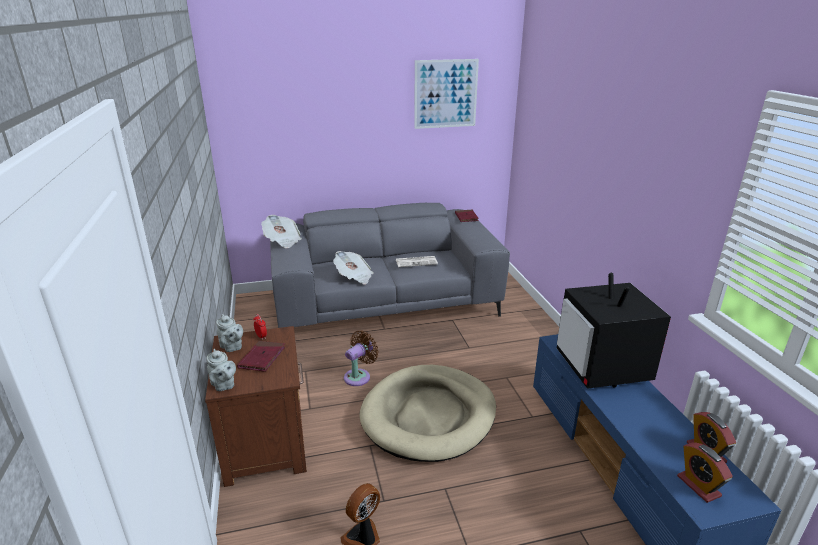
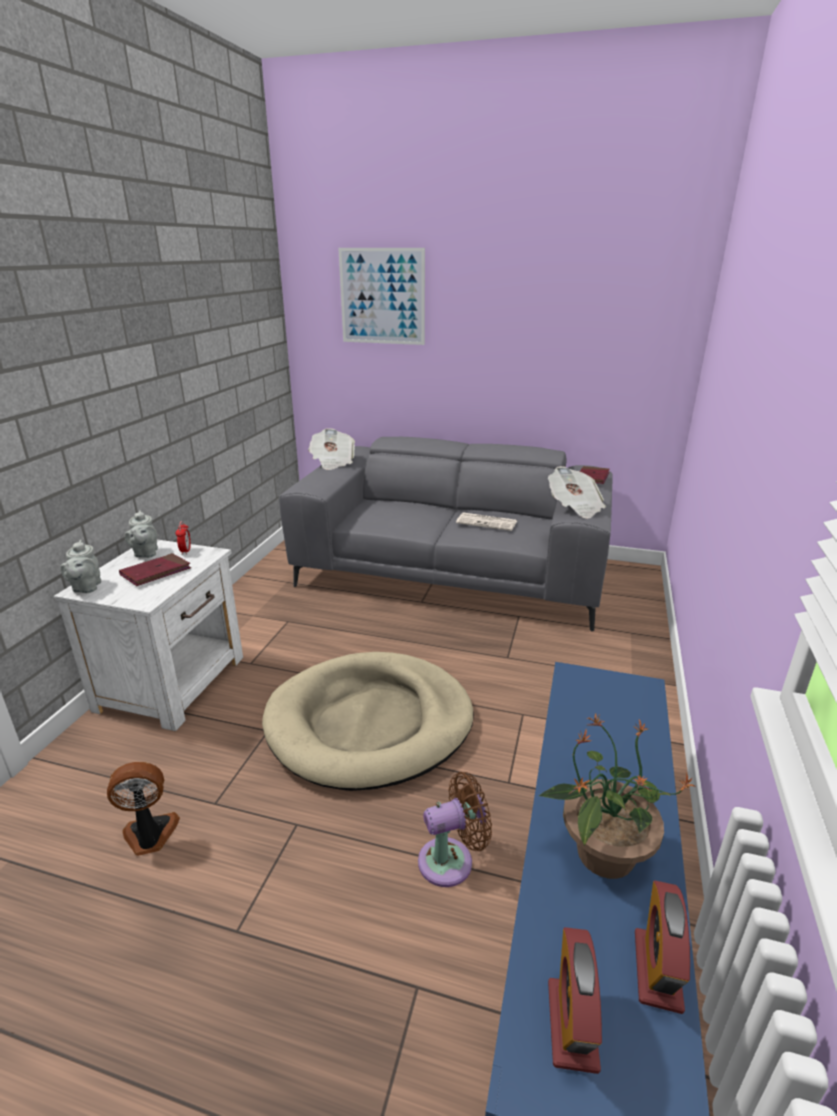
camera: 30 degrees right, 0 degrees up
brown nightstand [205,326,307,487] -> white nightstand [53,540,243,731]
newspaper [333,251,374,284] -> newspaper moved to [548,466,606,519]
brown fan [344,330,379,386] -> brown fan moved to [418,772,492,887]
picture [414,59,479,129] -> picture moved to [338,248,425,345]
television [557,273,671,389] -> none
none -> potted plant [539,713,695,879]

